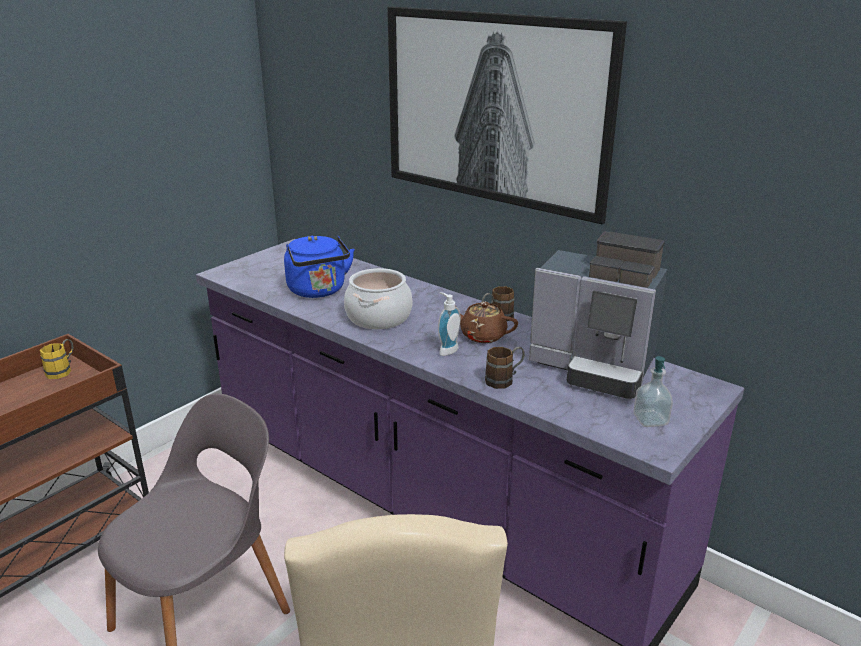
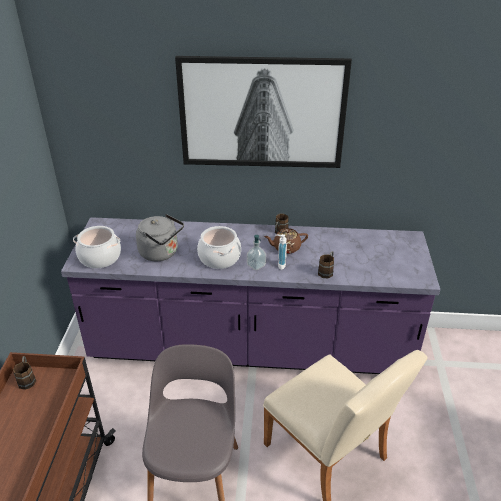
camera: 35 degrees left, 10 degrees up
yellow mug [40,339,74,379] -> brown mug [13,356,36,390]
blue kettle [284,235,355,298] -> grey kettle [136,214,184,261]
coffee machine [529,231,667,399] -> none
soap dispenser [633,356,673,427] -> soap dispenser moved to [247,235,266,270]
none -> cooking pot [73,226,121,268]

